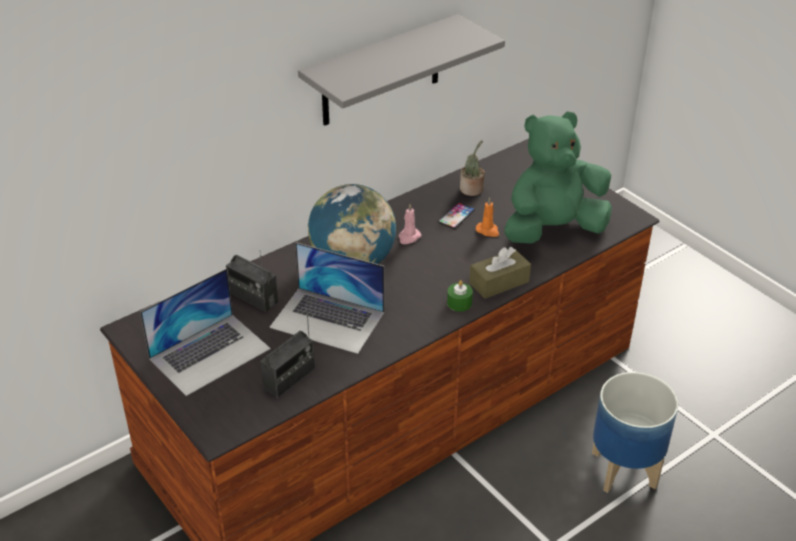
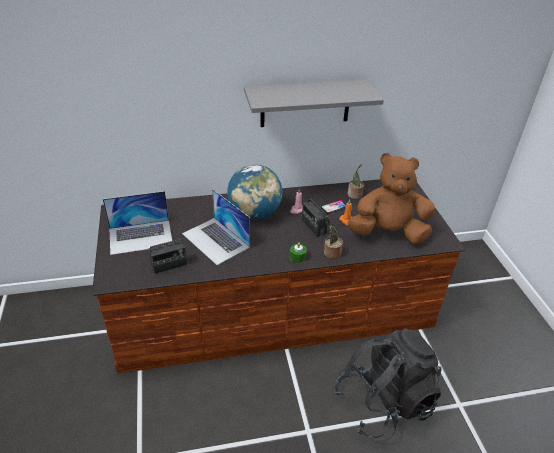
camera: 25 degrees right, 0 degrees up
radio [226,250,278,312] -> radio moved to [302,198,328,237]
brown tissue box [469,247,531,299] -> potted plant [324,217,343,259]
green plush toy [504,111,612,244] -> brown plush toy [348,153,435,244]
planter [592,372,678,493] -> black backpack [334,328,442,440]

